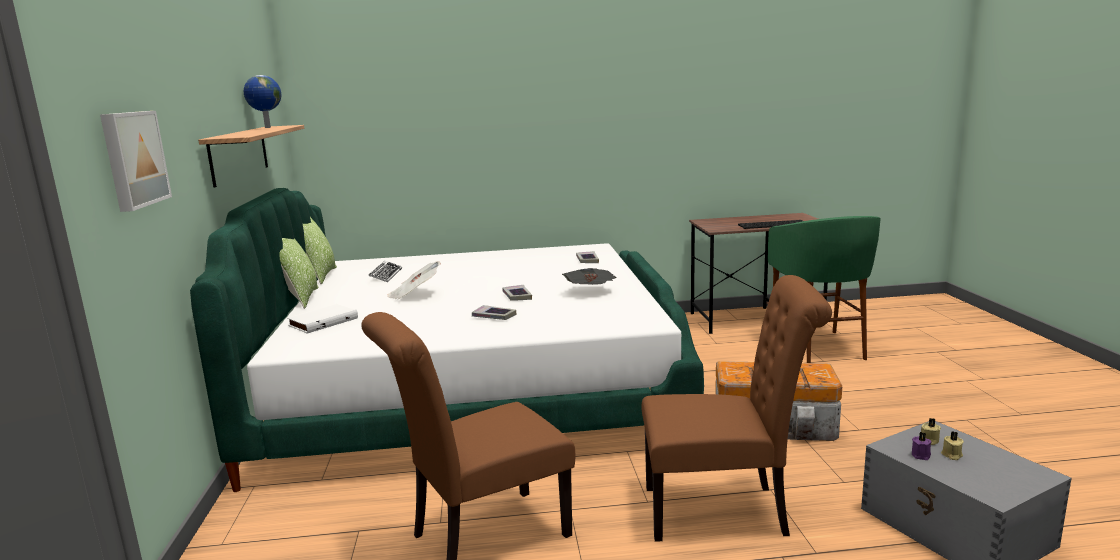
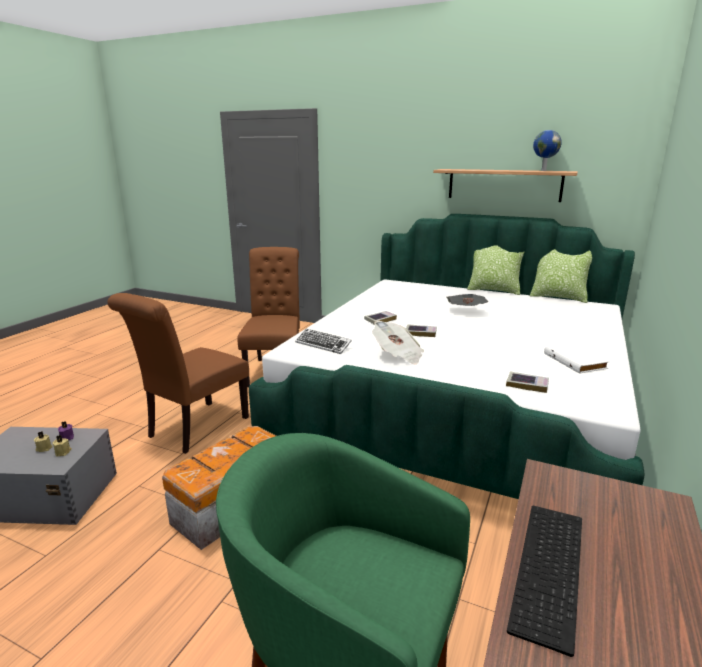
camera: 120 degrees right, 5 degrees up
picture [100,111,172,212] -> none
white book [287,304,358,333] -> white book moved to [544,343,610,374]
keyboard [369,261,402,282] -> keyboard moved to [295,329,352,354]

